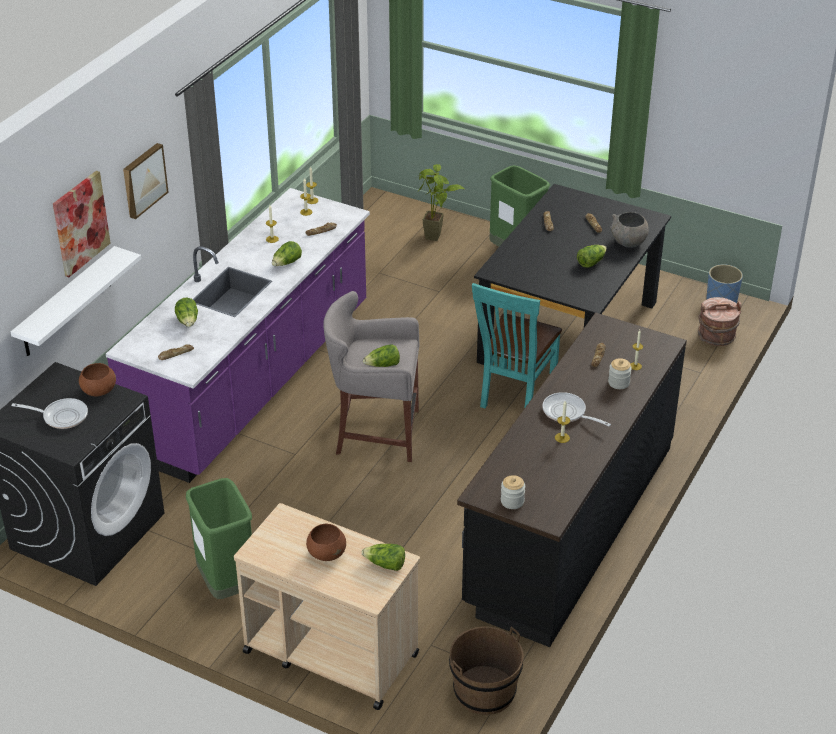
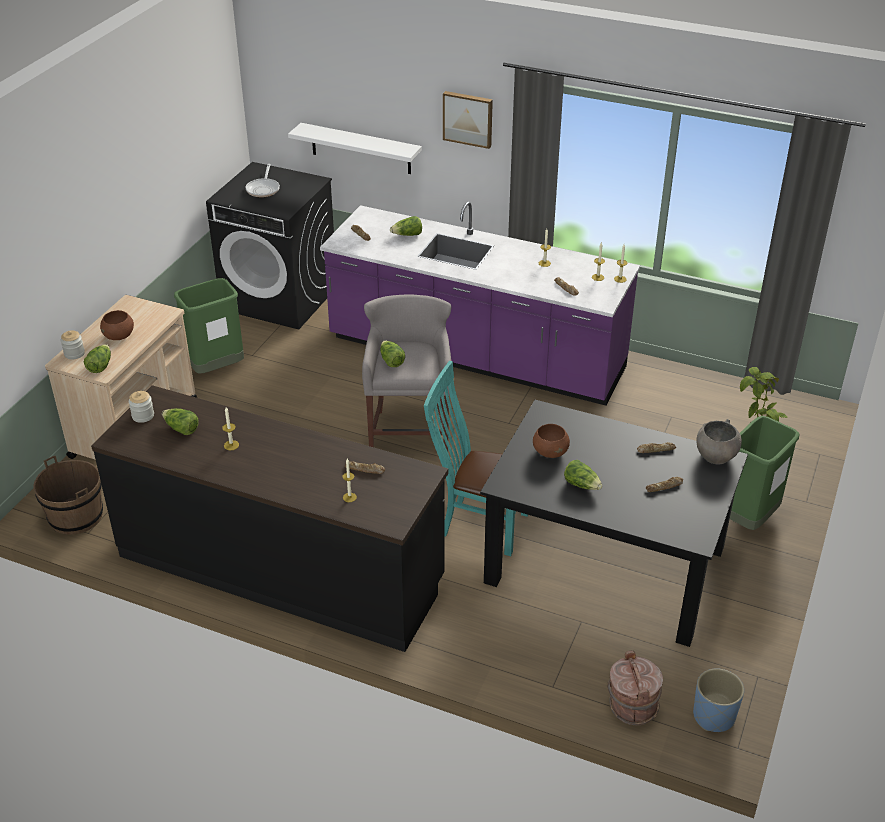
camera: 85 degrees right, 0 degrees up
picture [53,171,111,277] -> none
brown bowl [79,363,116,396] -> brown bowl moved to [533,424,570,458]
lettuce [272,241,302,266] -> lettuce moved to [162,408,199,435]
frying pan [542,392,611,426] -> none
jar [608,358,632,389] -> jar moved to [61,330,85,360]
grey bowl [610,212,649,248] -> grey bowl moved to [696,419,742,465]

